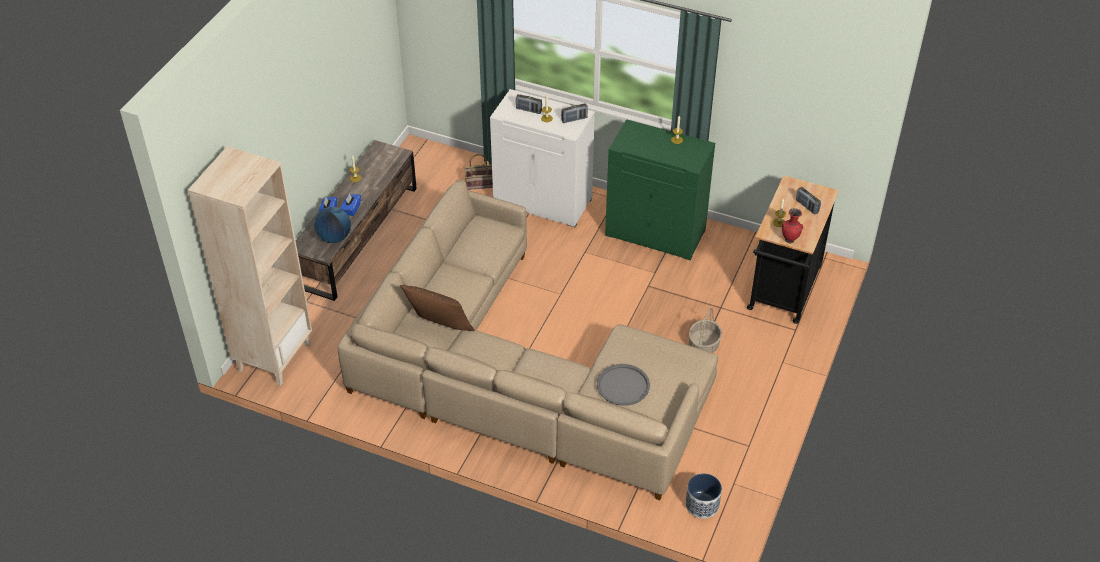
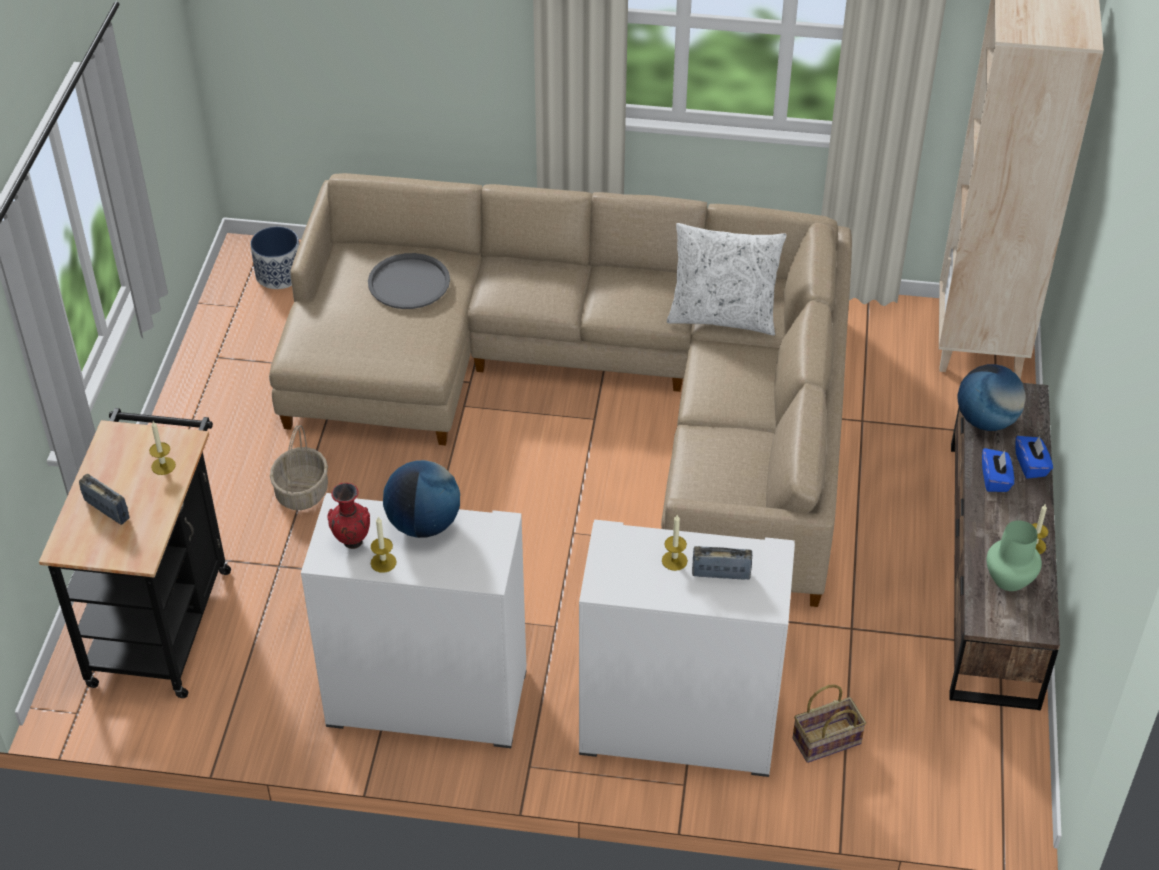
camera: 165 degrees right, 0 degrees up
brown pillow [400,285,475,331] -> white pillow [667,223,786,336]
radio [561,103,588,123] -> none
green cabinet [605,119,715,260] -> white cabinet [301,493,526,748]
red vase [782,208,803,243] -> red vase moved to [328,483,370,549]
none -> globe [383,460,460,538]
none -> green vase [986,520,1042,591]

